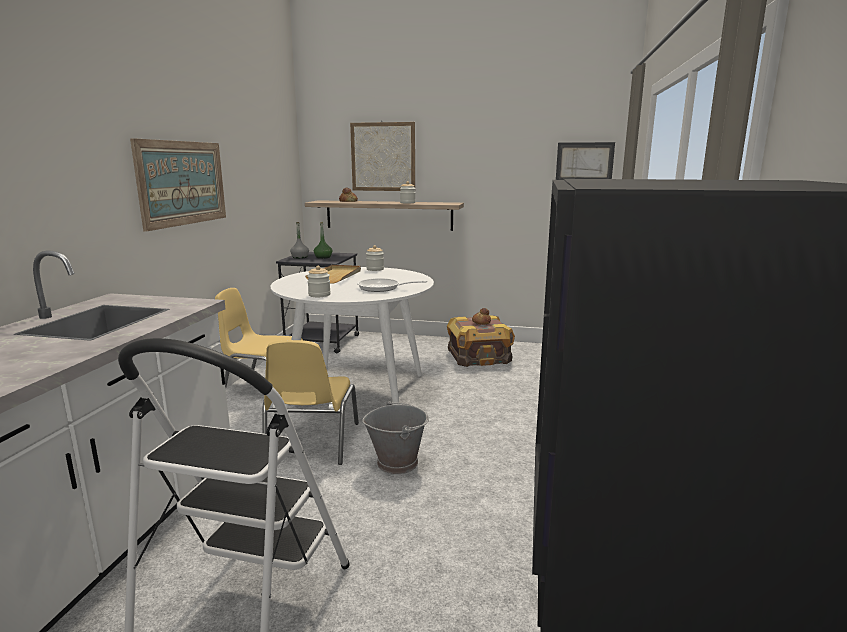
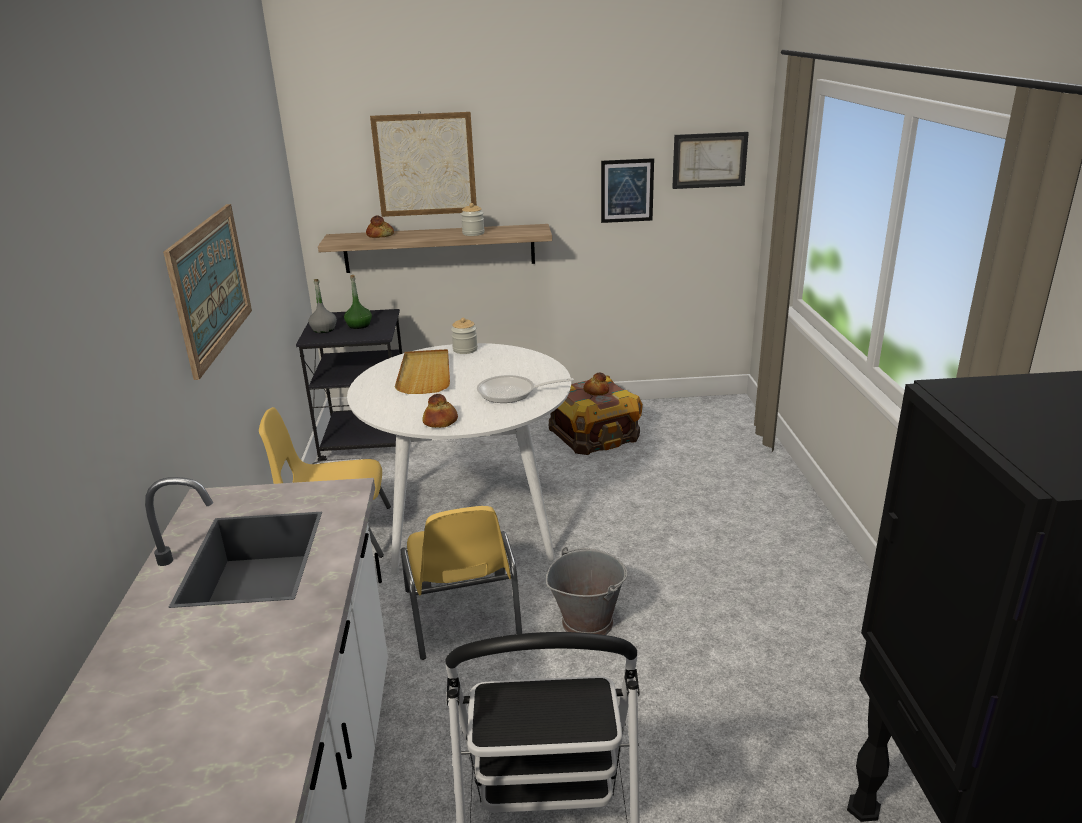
camera: 15 degrees left, 10 degrees up
jar [307,266,331,297] -> bread [422,394,458,428]
none -> picture [601,158,654,223]

